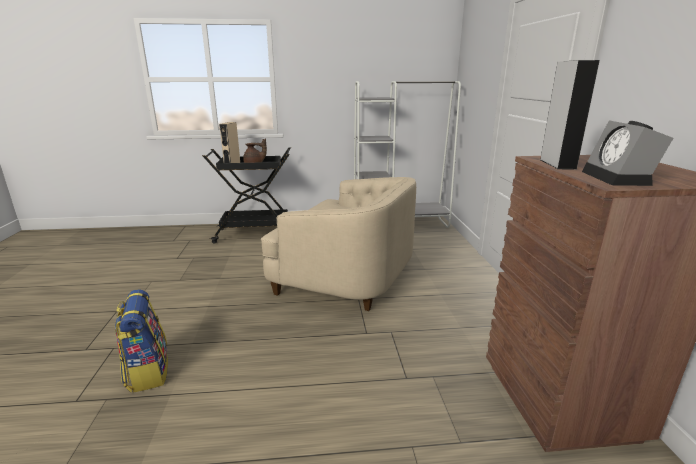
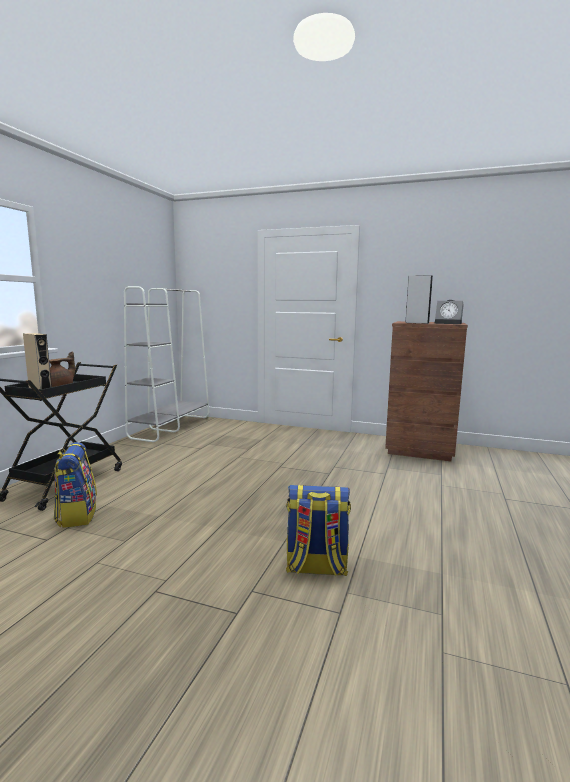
camera: 65 degrees left, 10 degrees down
beige armchair [261,177,416,311] -> none
none -> backpack [54,442,97,528]

